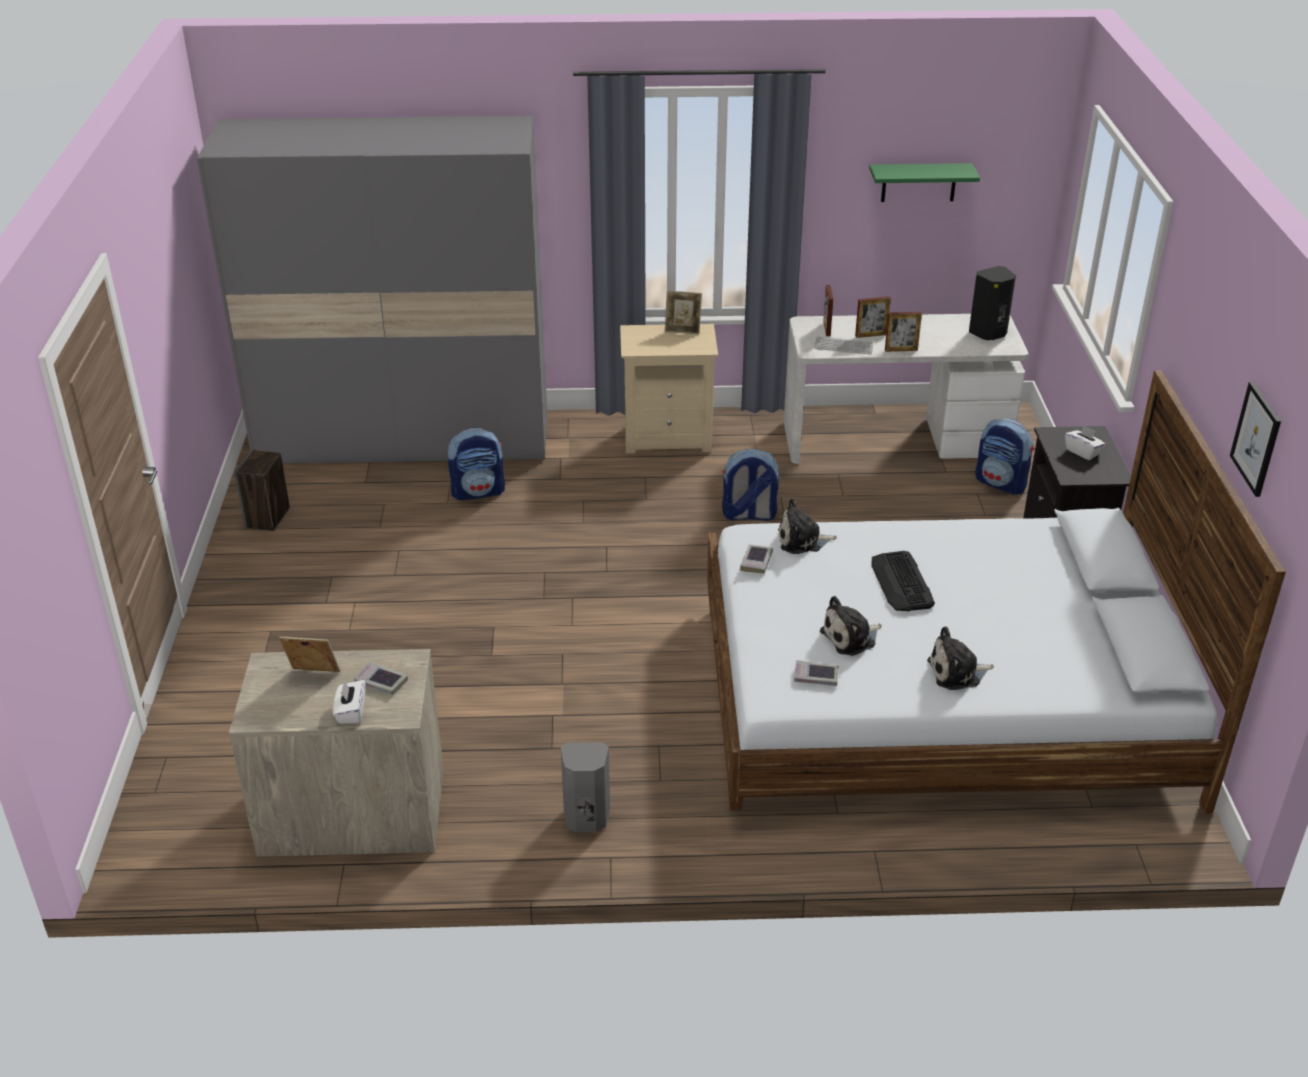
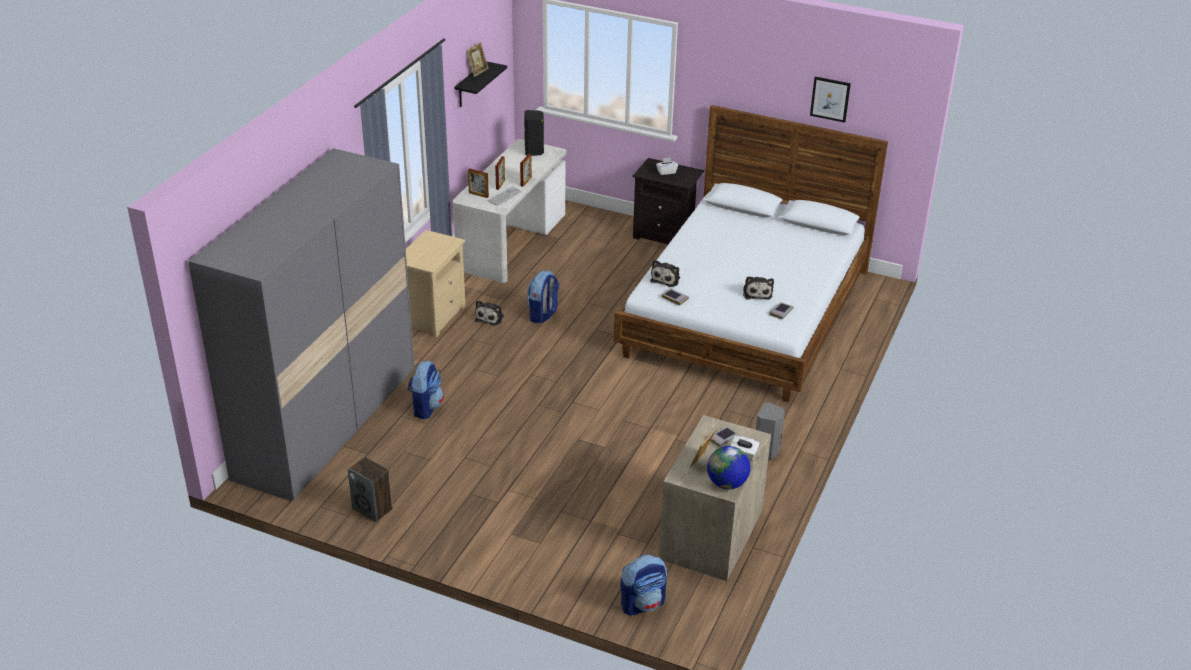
camera: 65 degrees left, 0 degrees up
picture frame [665,290,702,334] -> picture frame moved to [466,42,489,77]
green shelf [869,163,980,202] -> black shelf [454,62,507,107]
keyboard [872,551,935,611] -> none
plush toy [927,626,994,690] -> plush toy moved to [475,300,504,326]
backpack [975,419,1034,495] -> backpack moved to [621,554,667,615]
none -> globe [707,446,750,489]

